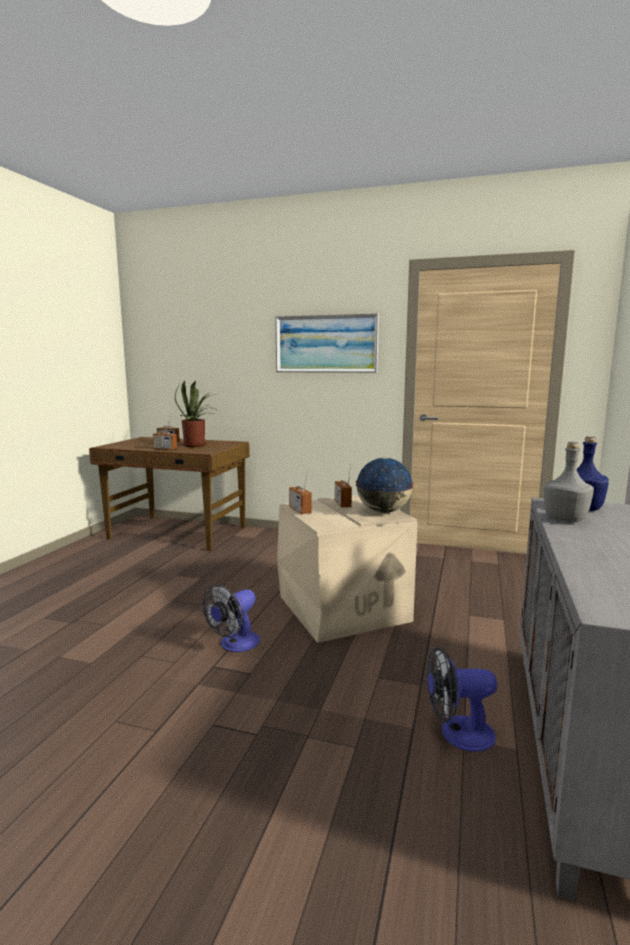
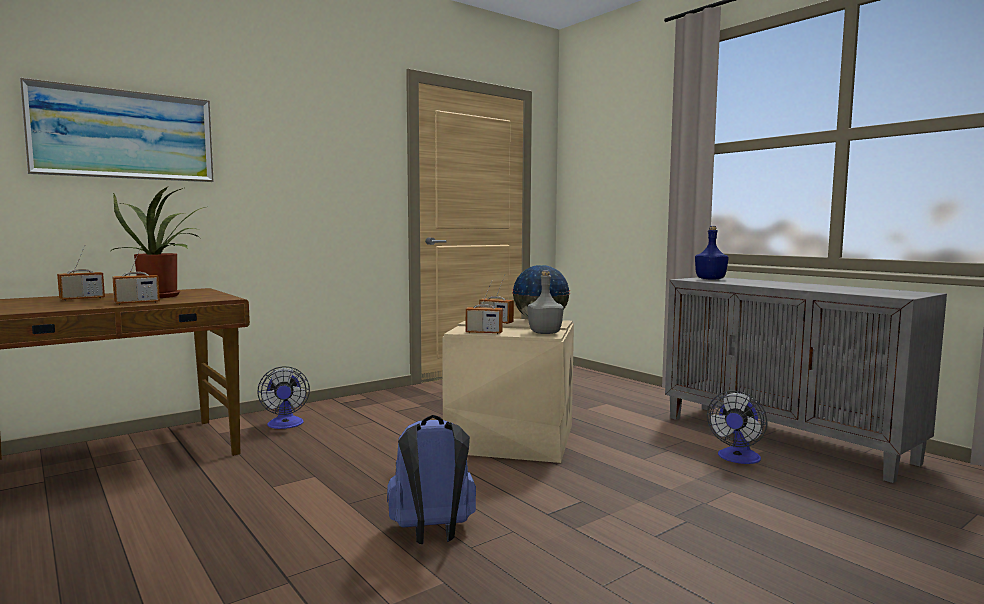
camera: 55 degrees left, 5 degrees down
fan [203,585,260,652] -> fan moved to [257,366,310,429]
picture [275,313,379,373] -> picture moved to [20,78,214,182]
grey bottle [544,442,594,522] -> grey bottle moved to [528,270,563,334]
none -> blue backpack [387,415,476,544]

